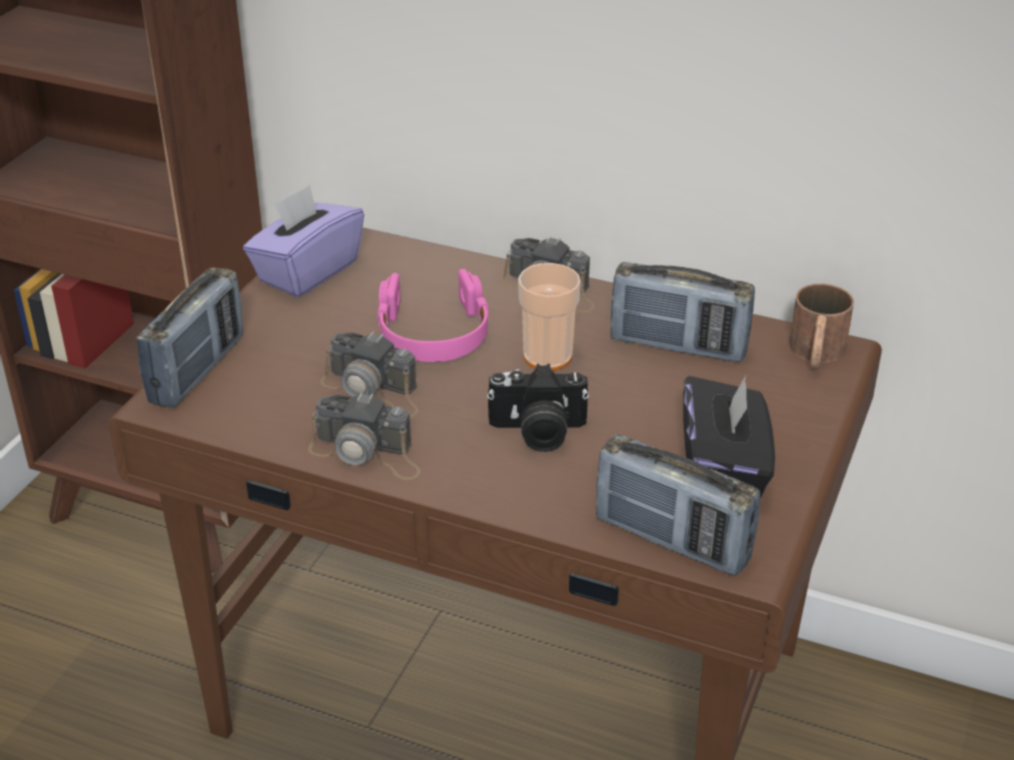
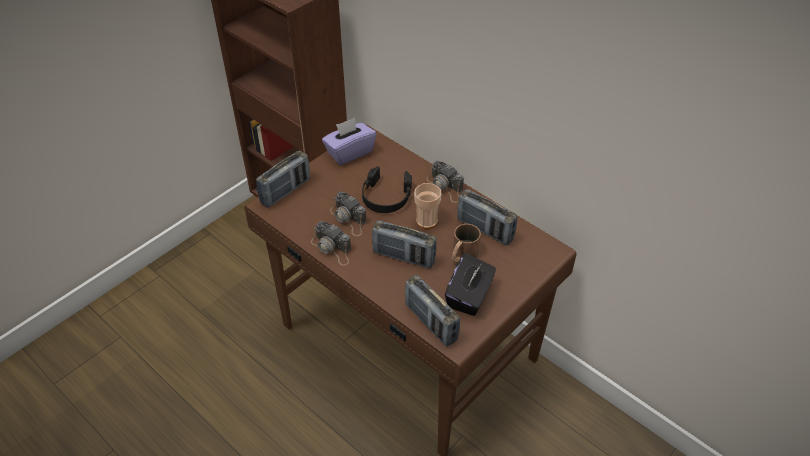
camera: 20 degrees right, 10 degrees up
pink headphones [377,269,489,362] -> black headphones [362,166,412,213]
camera [487,364,589,452] -> radio [372,220,437,268]
brown mug [789,284,854,369] -> brown mug moved to [451,224,481,263]

